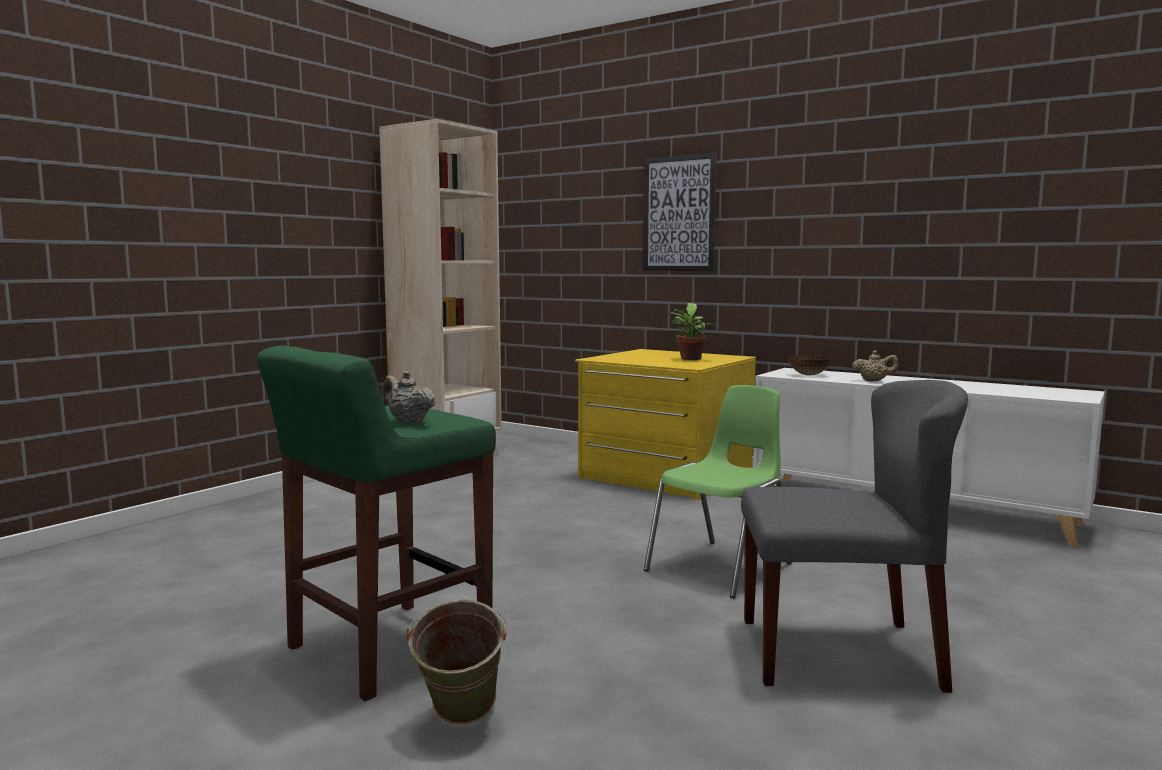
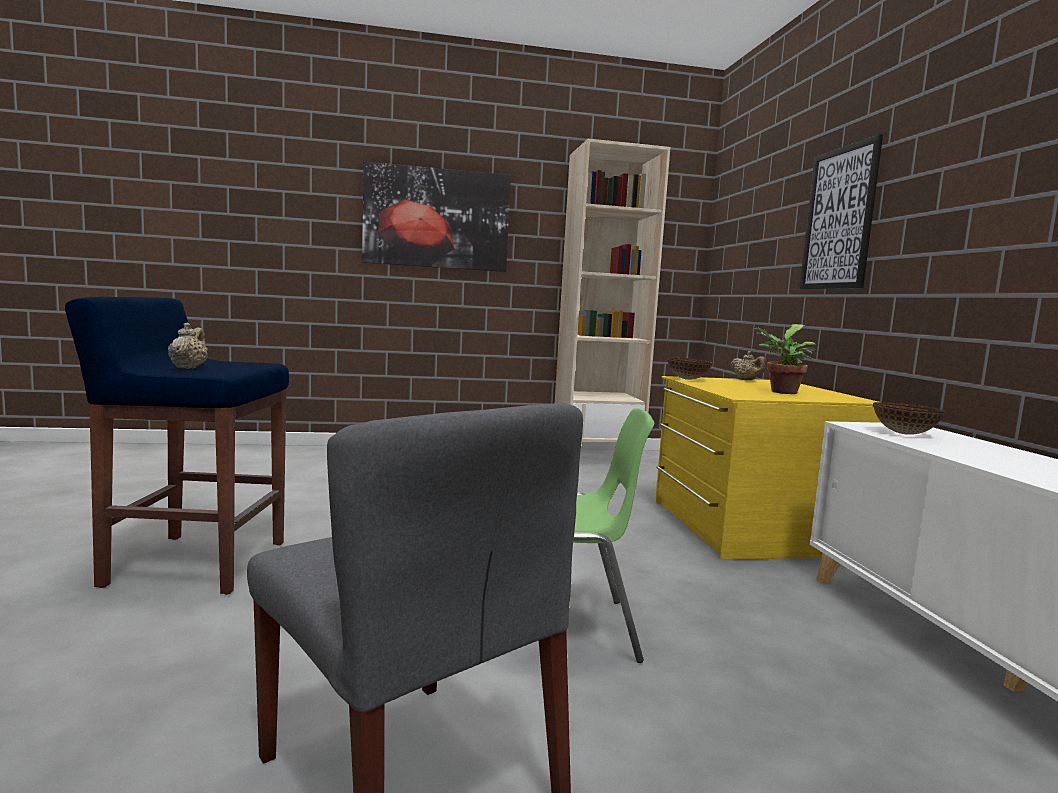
camera: 45 degrees right, 0 degrees up
green stool [257,346,496,701] -> blue stool [65,297,289,595]
green bucket [406,599,508,724] -> none
beige teapot [852,350,899,381] -> beige teapot moved to [730,351,766,380]
none -> picture [362,162,511,272]
none -> bowl [668,357,712,380]

